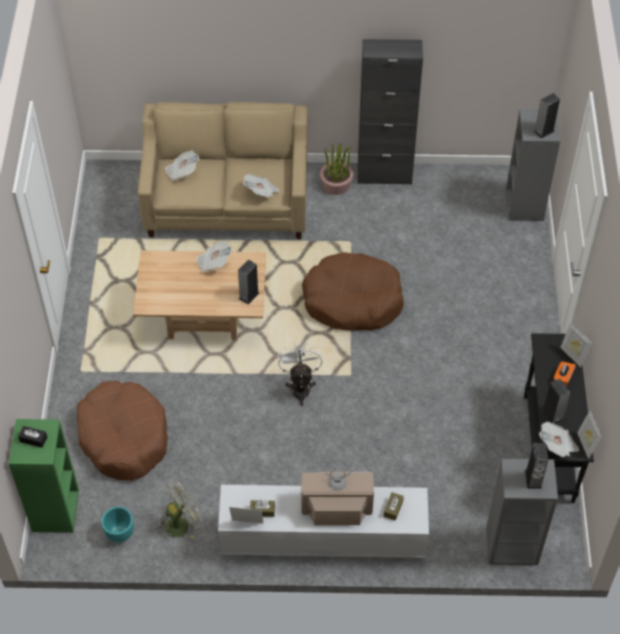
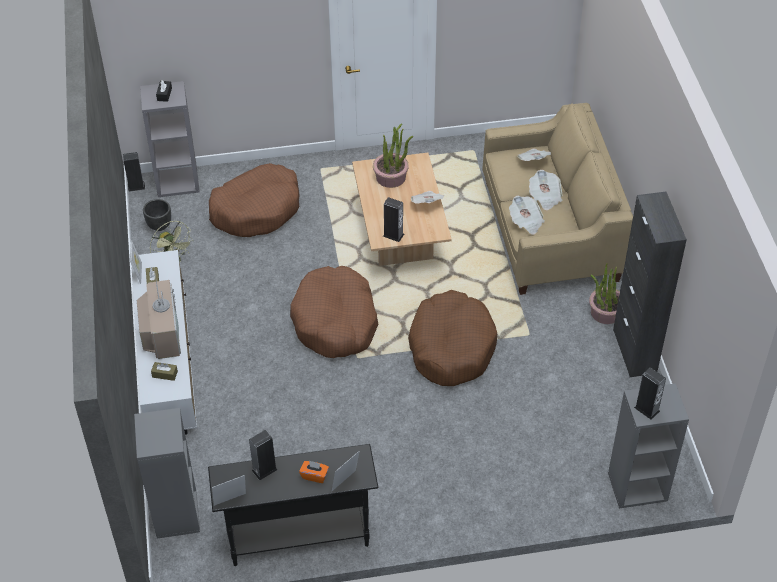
camera: 80 degrees right, 5 degrees down
green bookcase [8,419,79,533] -> grey bookcase [140,81,200,197]
turquoise planter [101,507,134,543] -> black planter [143,199,171,231]
white fan [278,343,322,406] -> brown dog bed [290,266,378,358]
speaker [525,443,548,489] -> speaker moved to [123,152,145,192]
newspaper [539,422,579,457] -> newspaper moved to [529,170,563,210]
none -> potted plant [373,124,413,188]

